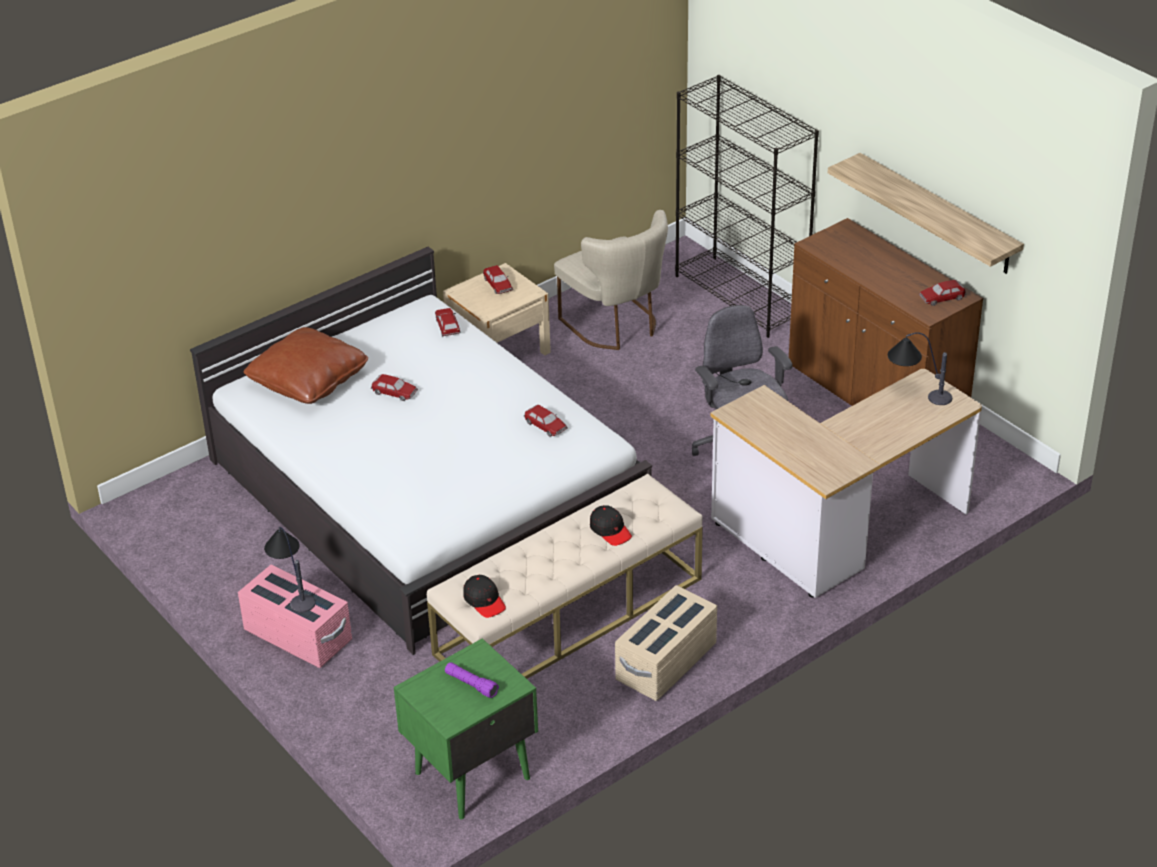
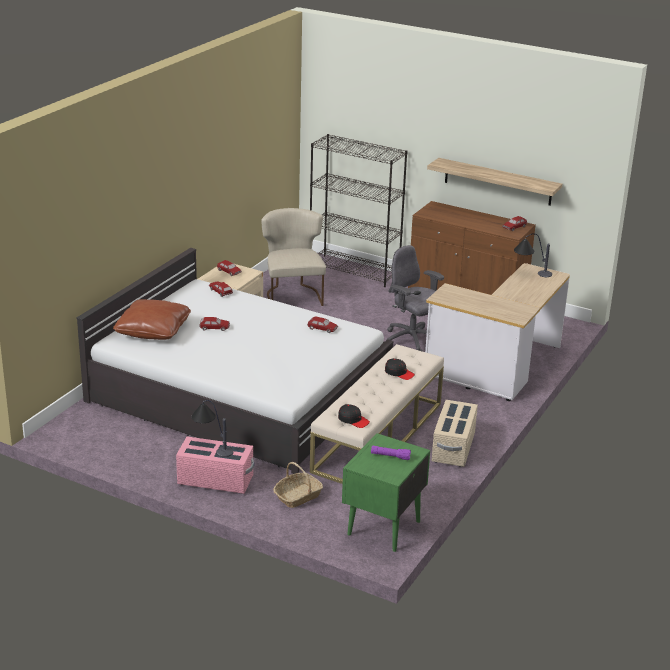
camera: 25 degrees left, 10 degrees down
beige chair [554,210,668,350] -> beige chair turned 135 degrees counterclockwise [261,208,326,306]
none -> basket [273,462,323,508]

